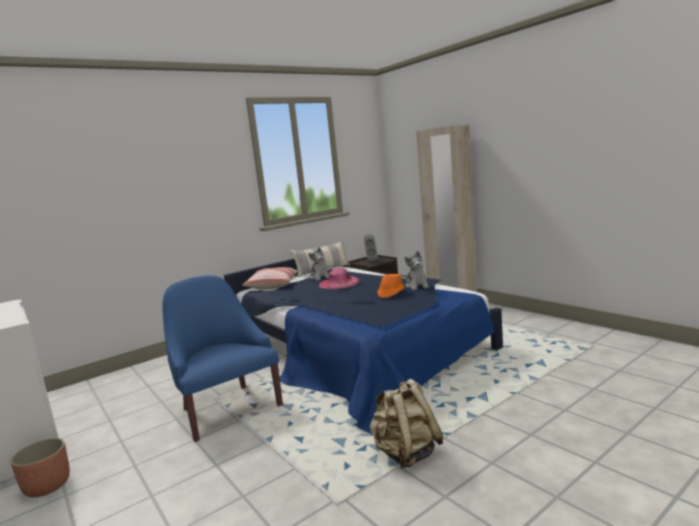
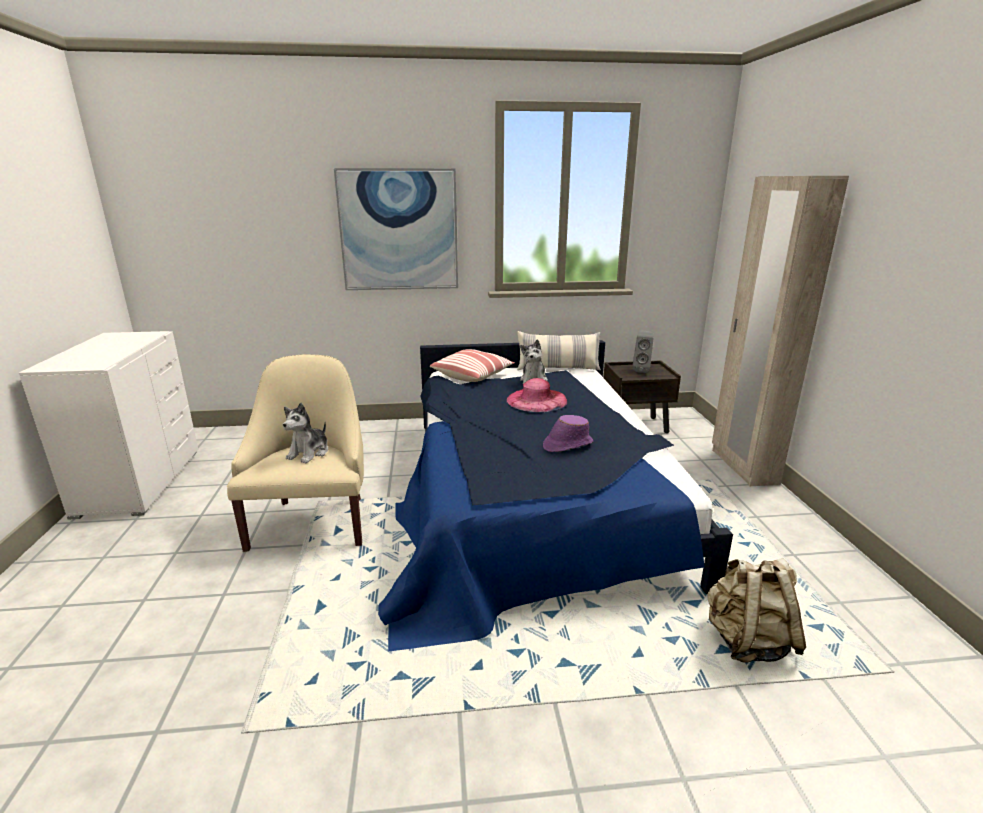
camera: 30 degrees right, 10 degrees up
planter [10,438,70,497] -> none
blue armchair [162,276,283,442] -> beige armchair [227,354,364,552]
beige backpack [369,379,444,468] -> beige backpack moved to [708,558,806,663]
orange hat [378,274,405,298] -> purple hat [543,415,593,452]
plush toy [404,251,429,290] -> plush toy moved to [283,403,328,463]
none -> picture [334,168,458,290]

